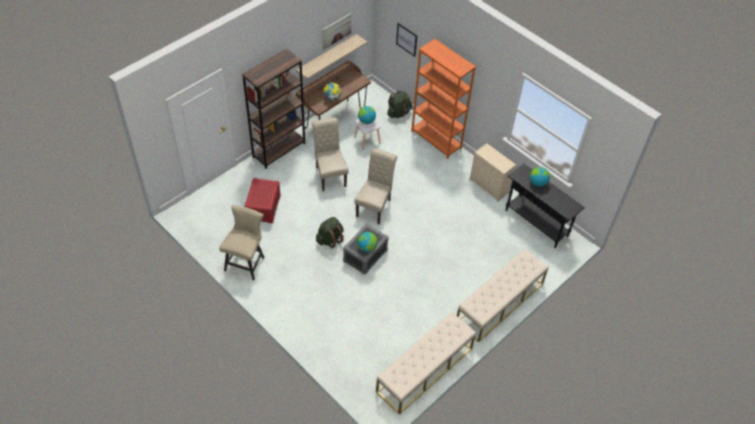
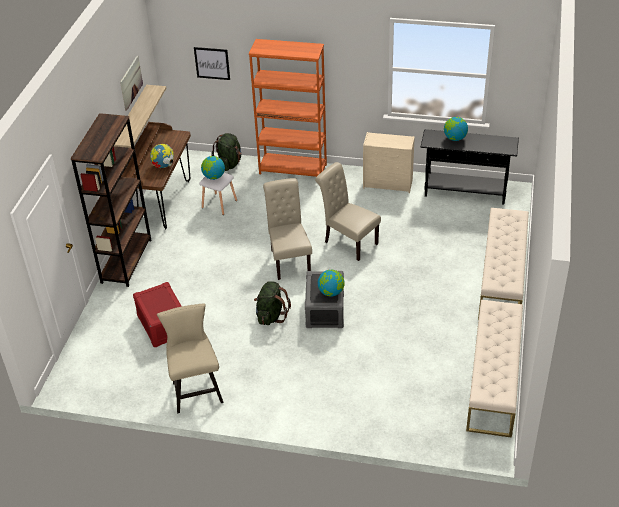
camera: 30 degrees left, 10 degrees down
beige chair [312,118,348,191] -> beige chair moved to [315,162,381,261]

